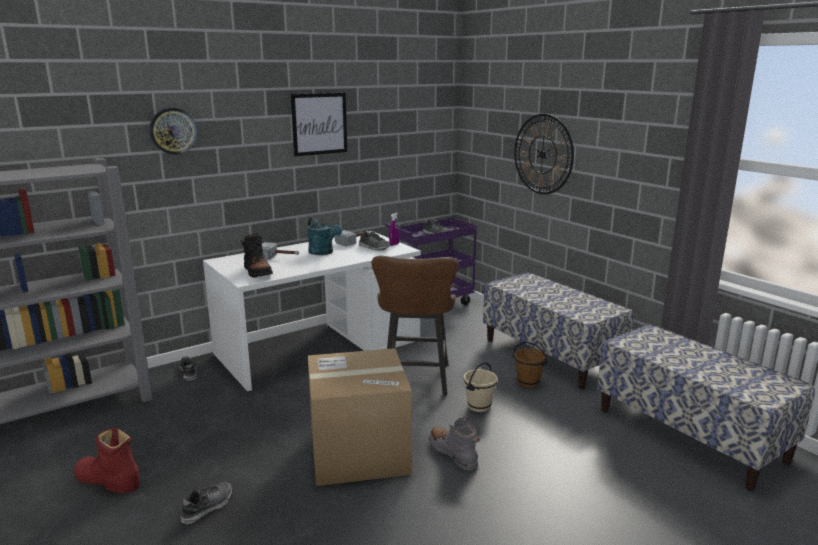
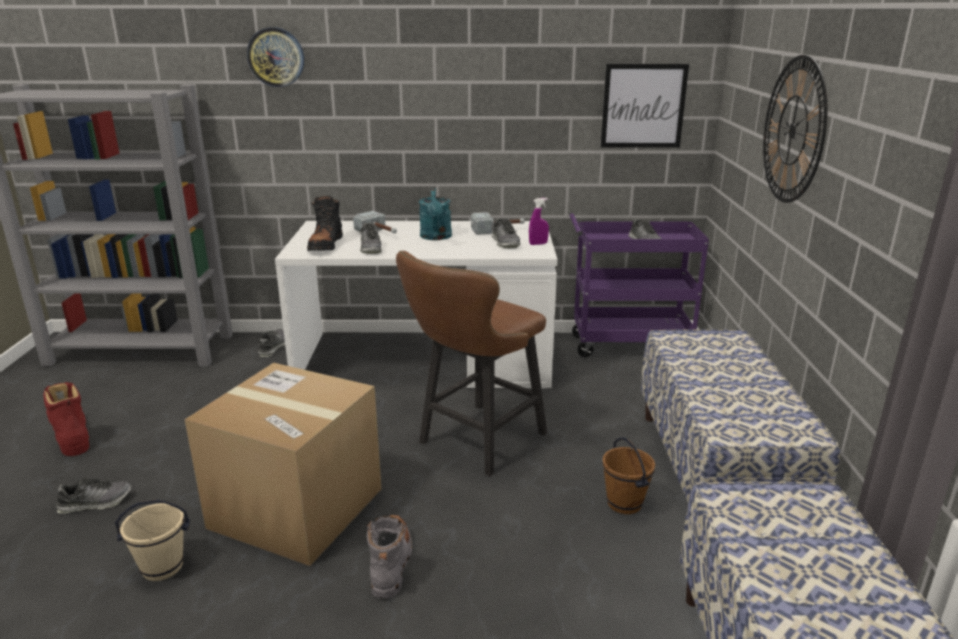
camera: 35 degrees right, 5 degrees up
picture [291,93,347,156] -> picture moved to [600,64,689,148]
beige bucket [464,362,497,412] -> beige bucket moved to [115,499,190,581]
none -> shoe [359,222,382,254]

